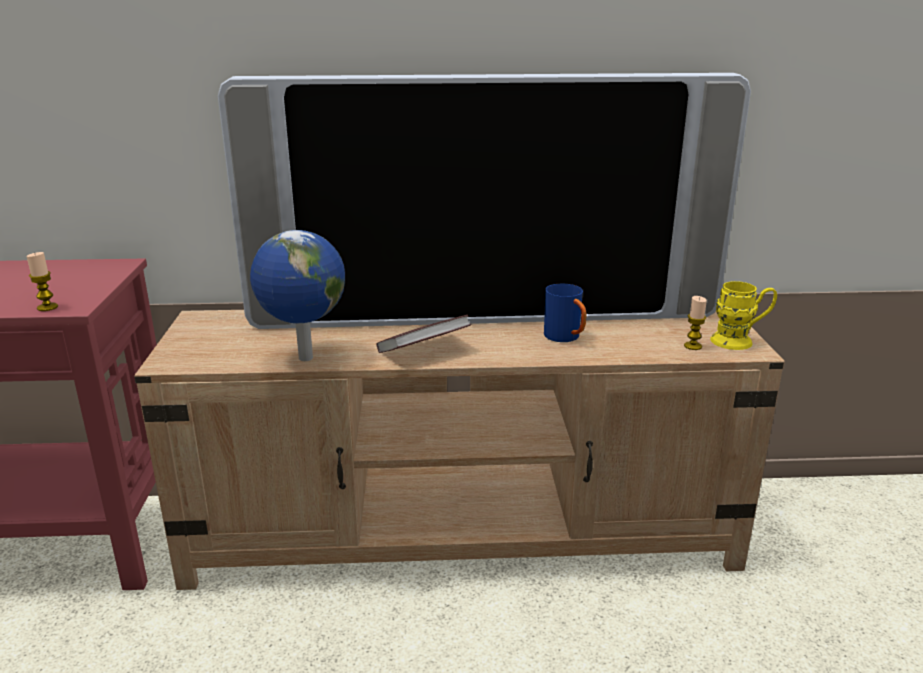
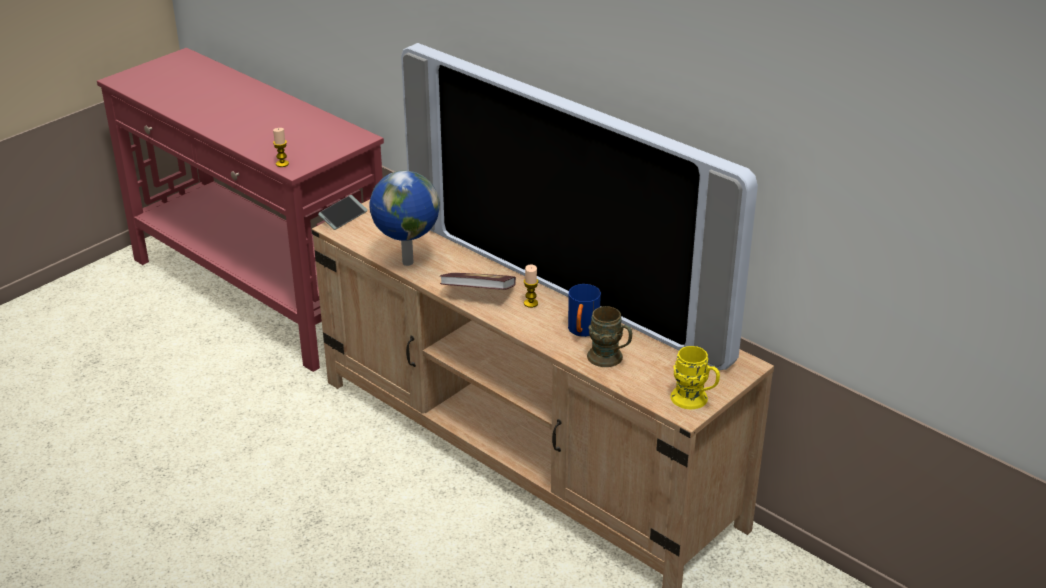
camera: 45 degrees right, 10 degrees up
candle [684,296,707,350] -> candle moved to [524,264,538,308]
none -> phone [318,195,367,230]
none -> brown mug [587,306,632,367]

